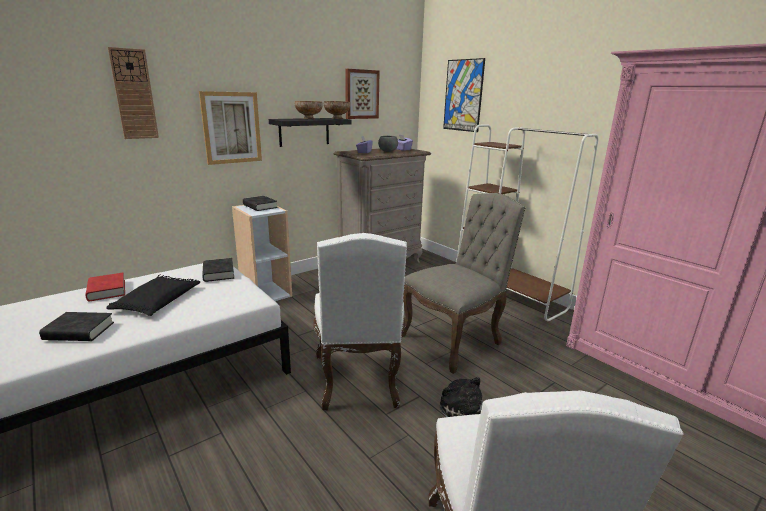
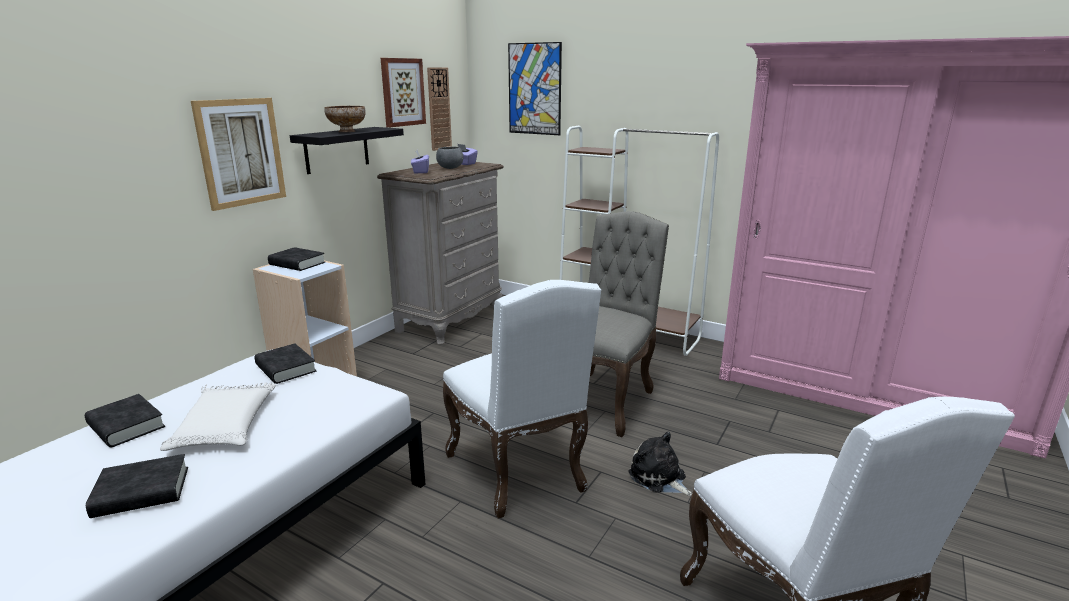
camera: 20 degrees left, 0 degrees up
red book [85,273,125,301] -> black book [85,394,165,447]
black pillow [106,274,200,316] -> white pillow [160,383,276,451]
wall clock [108,47,159,139] -> wall clock moved to [427,67,452,151]
bowl [324,101,350,119] -> none

